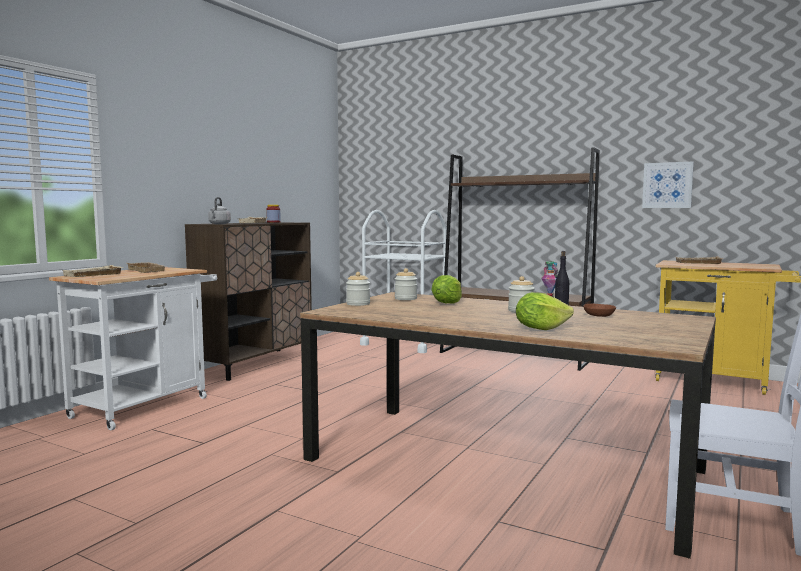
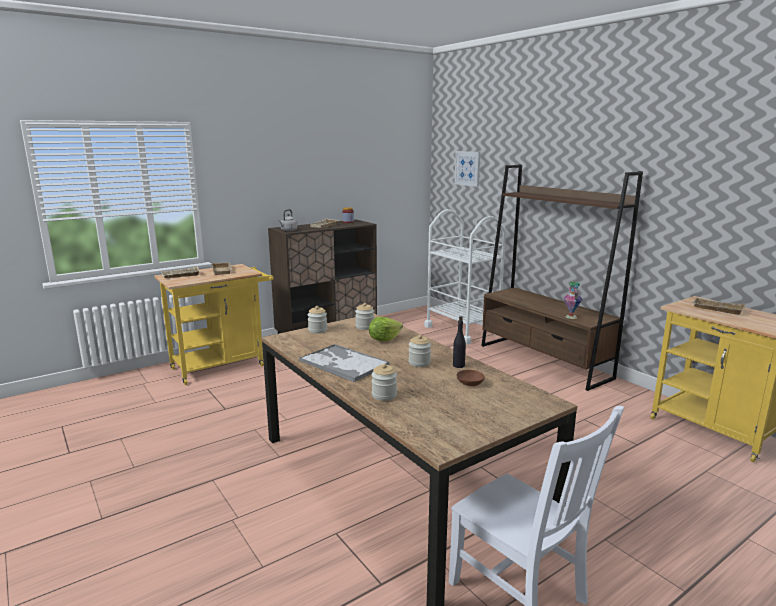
camera: 25 degrees right, 10 degrees up
white cart [49,267,217,430] -> yellow cart [154,264,274,385]
lettuce [516,292,574,330] -> jar [372,363,397,401]
picture [642,162,694,208] -> picture moved to [455,151,480,187]
none -> tray [299,344,389,382]

